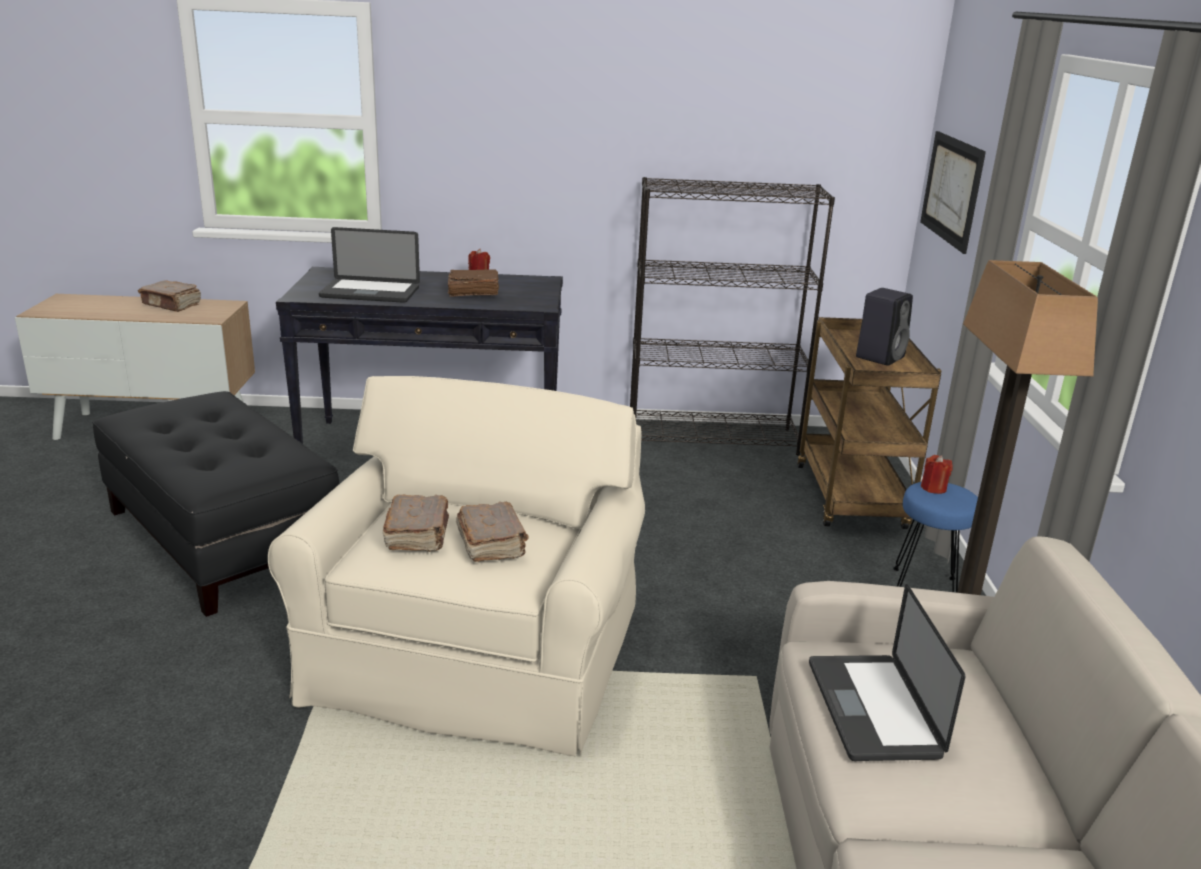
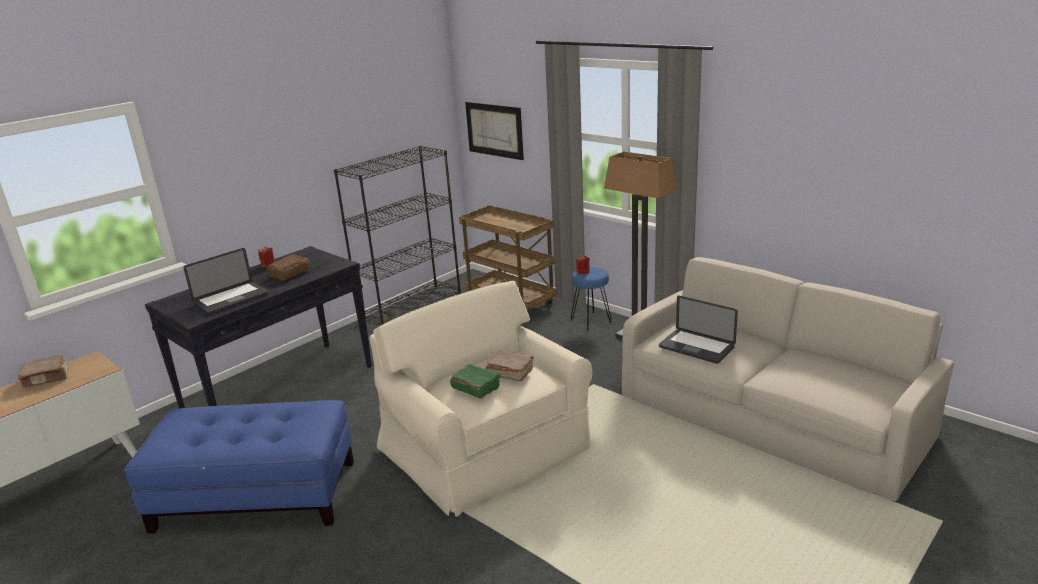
camera: 45 degrees left, 0 degrees up
black ottoman [92,391,340,617] -> blue ottoman [124,400,354,533]
brown book [383,495,449,552] -> green book [450,364,501,399]
black speaker [856,288,913,366] -> none

